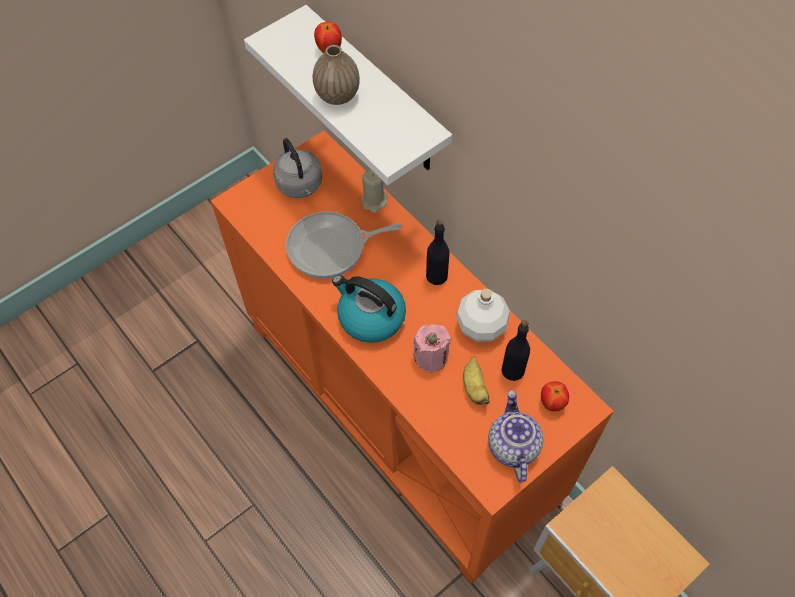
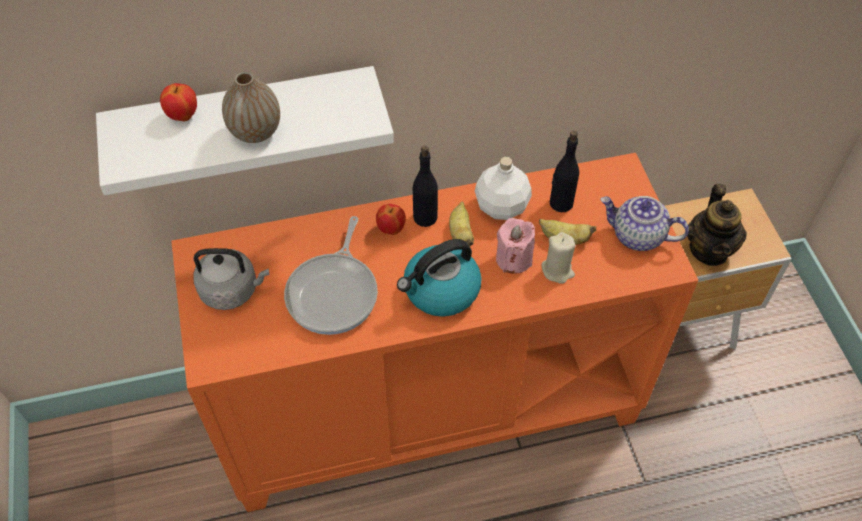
camera: 65 degrees left, 5 degrees down
beige candle [362,170,388,213] -> beige candle moved to [541,232,576,284]
apple [541,381,569,411] -> apple moved to [376,204,405,235]
none -> banana [449,202,474,247]
none -> teapot [687,184,747,266]

